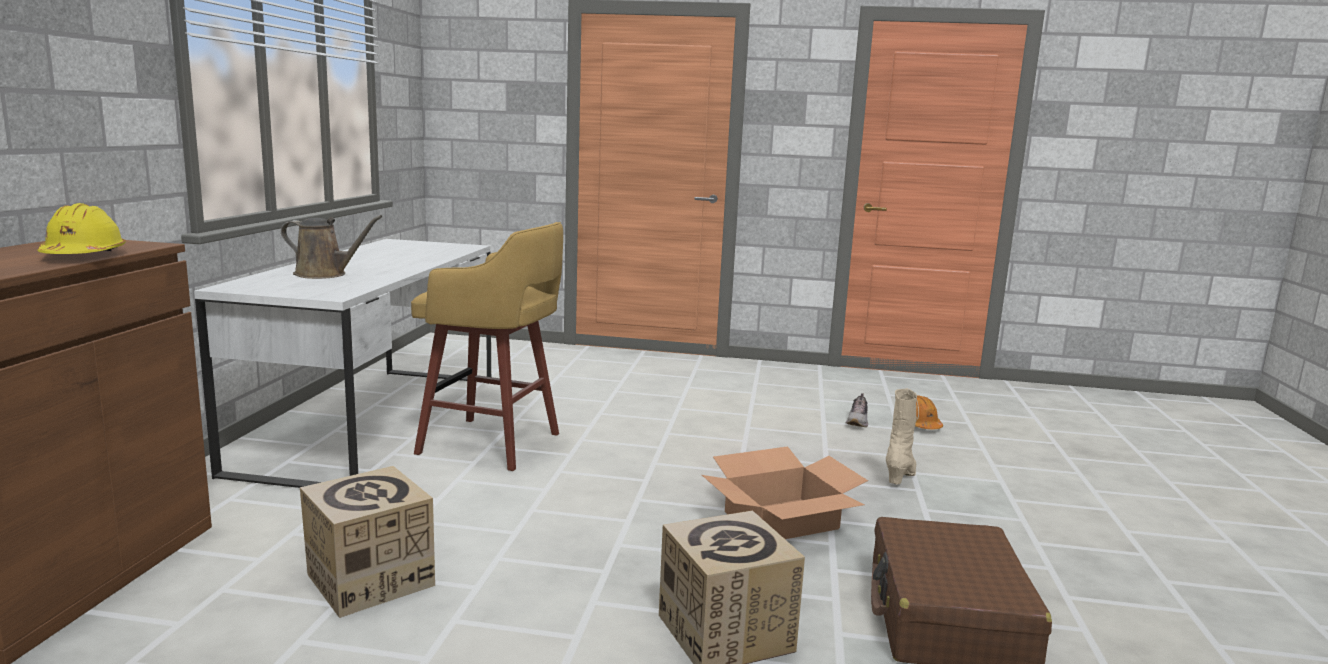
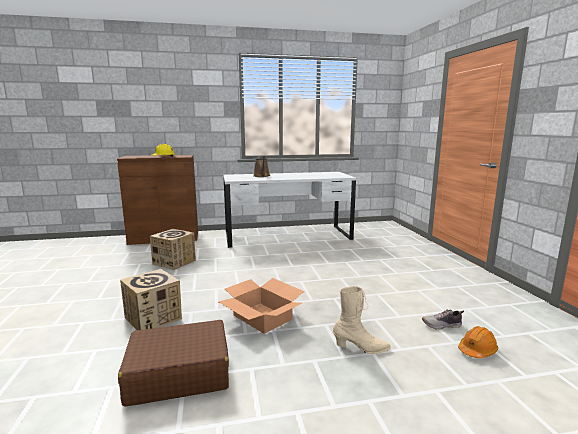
camera: 70 degrees right, 0 degrees up
yellow stool [411,222,563,471] -> none

